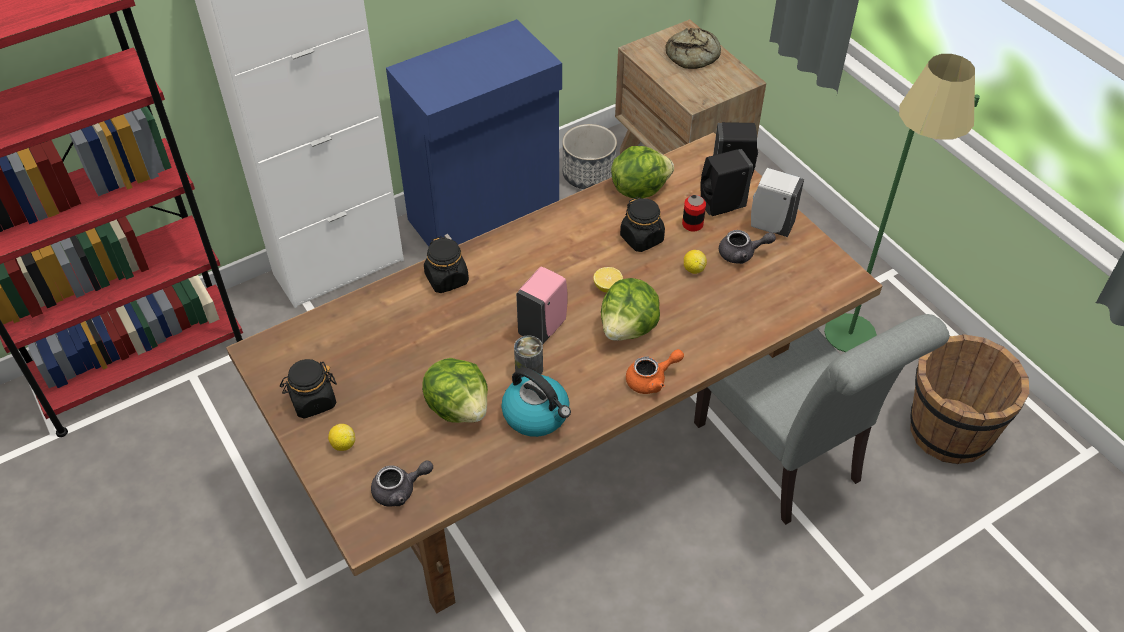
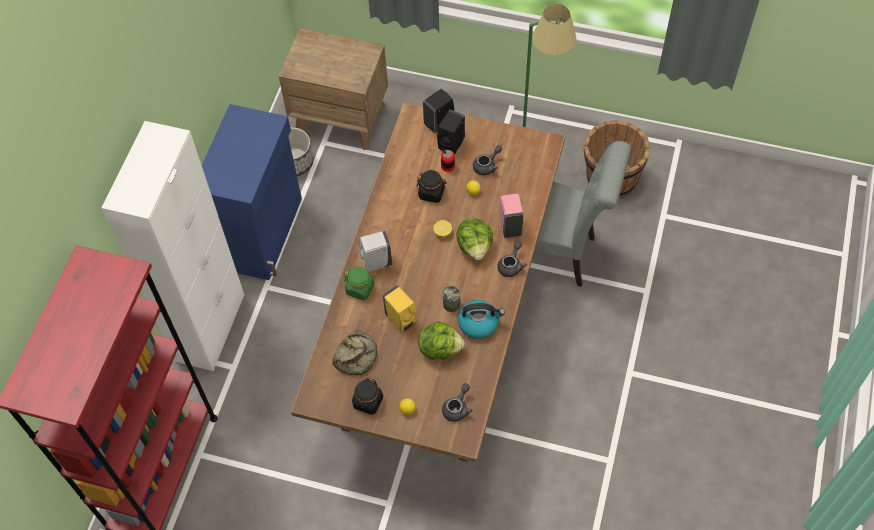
camera: 40 degrees left, 10 degrees up
black jar [424,236,469,293] -> green jar [344,266,375,300]
pink soap dispenser [516,267,568,345] -> pink soap dispenser moved to [499,194,523,238]
lettuce [611,146,674,199] -> none
orange teapot [626,349,684,394] -> grey teapot [497,241,527,277]
bread [665,28,721,69] -> bread moved to [332,330,377,375]
white soap dispenser [751,168,804,237] -> white soap dispenser moved to [359,231,392,272]
none -> yellow soap dispenser [383,285,417,332]

